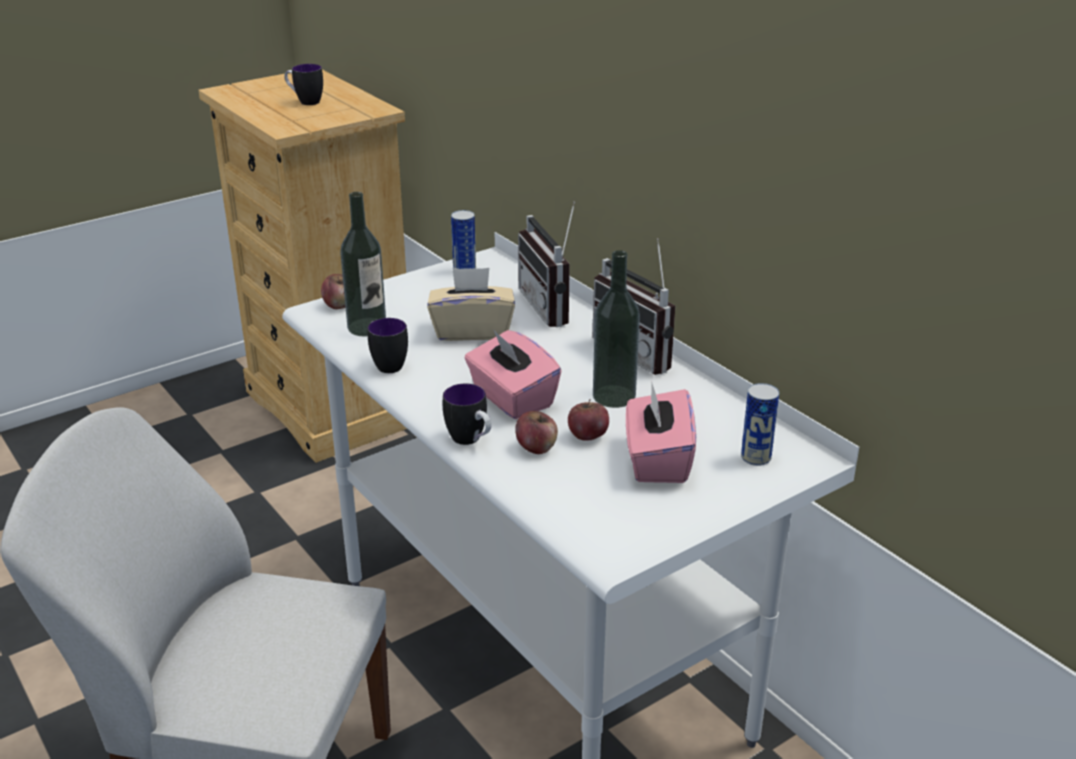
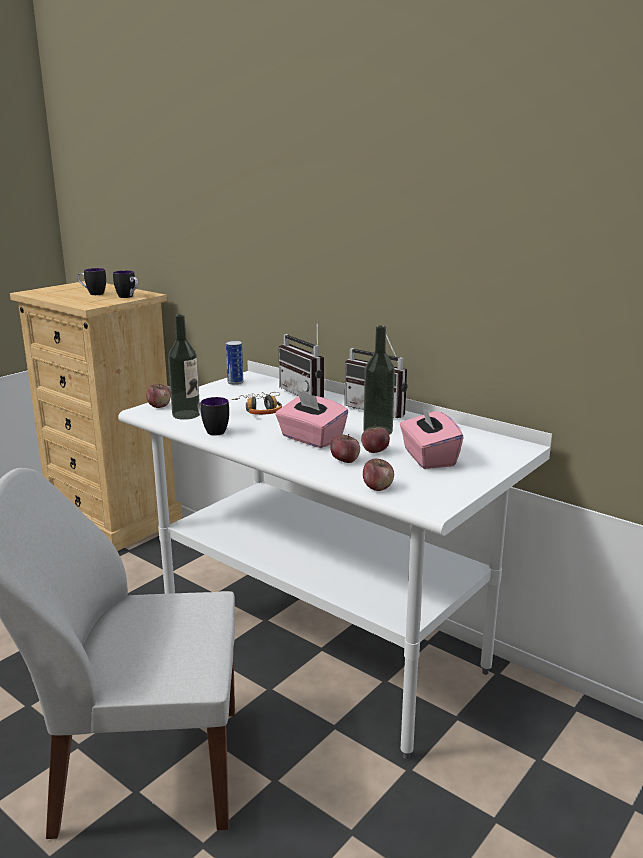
camera: 15 degrees left, 10 degrees down
beige tissue box [427,268,515,341] -> headphones [232,392,282,415]
mug [443,384,491,445] -> mug moved to [113,270,138,298]
can [741,383,779,466] -> none
none -> apple [363,459,394,491]

